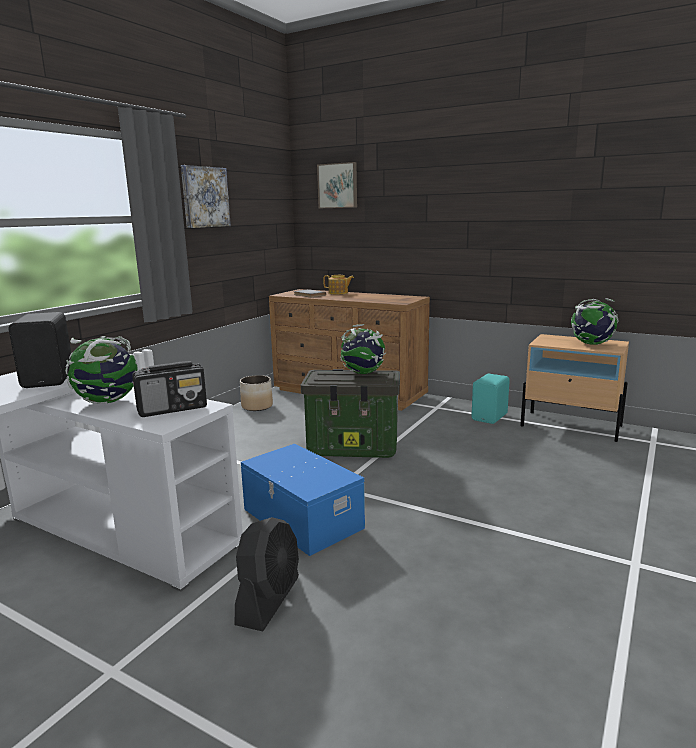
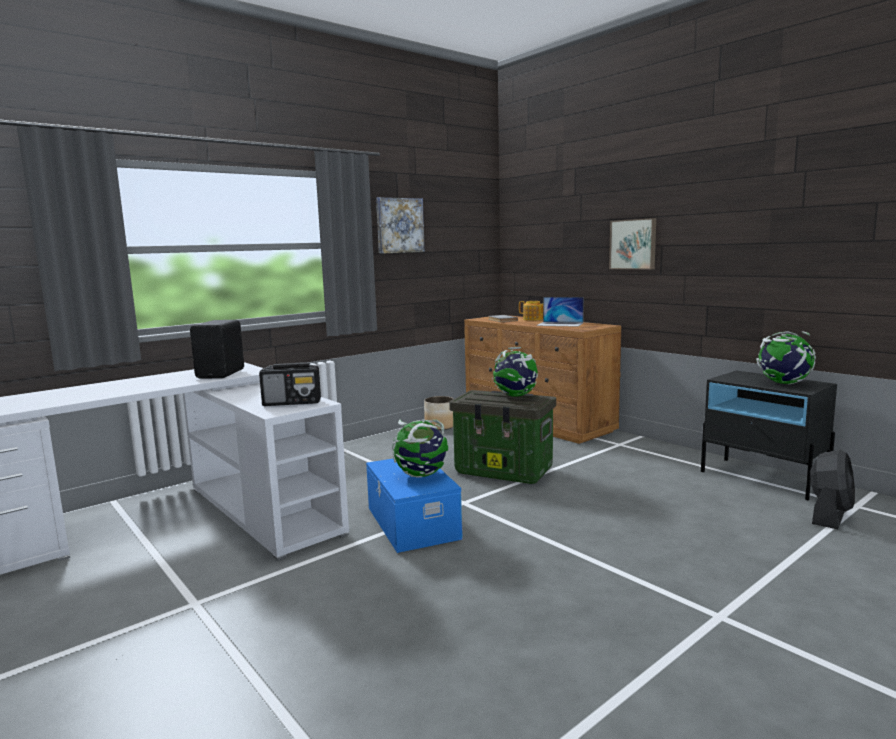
camera: 20 degrees right, 5 degrees down
globe [65,336,138,404] -> globe moved to [392,419,448,478]
black fan [235,517,299,631] -> black fan moved to [810,449,855,529]
picture [317,162,357,208] -> picture moved to [609,218,656,269]
turquoise speaker [472,374,510,424] -> none
beige nightstand [520,334,629,442] -> black nightstand [701,371,837,500]
none -> laptop [537,297,584,327]

